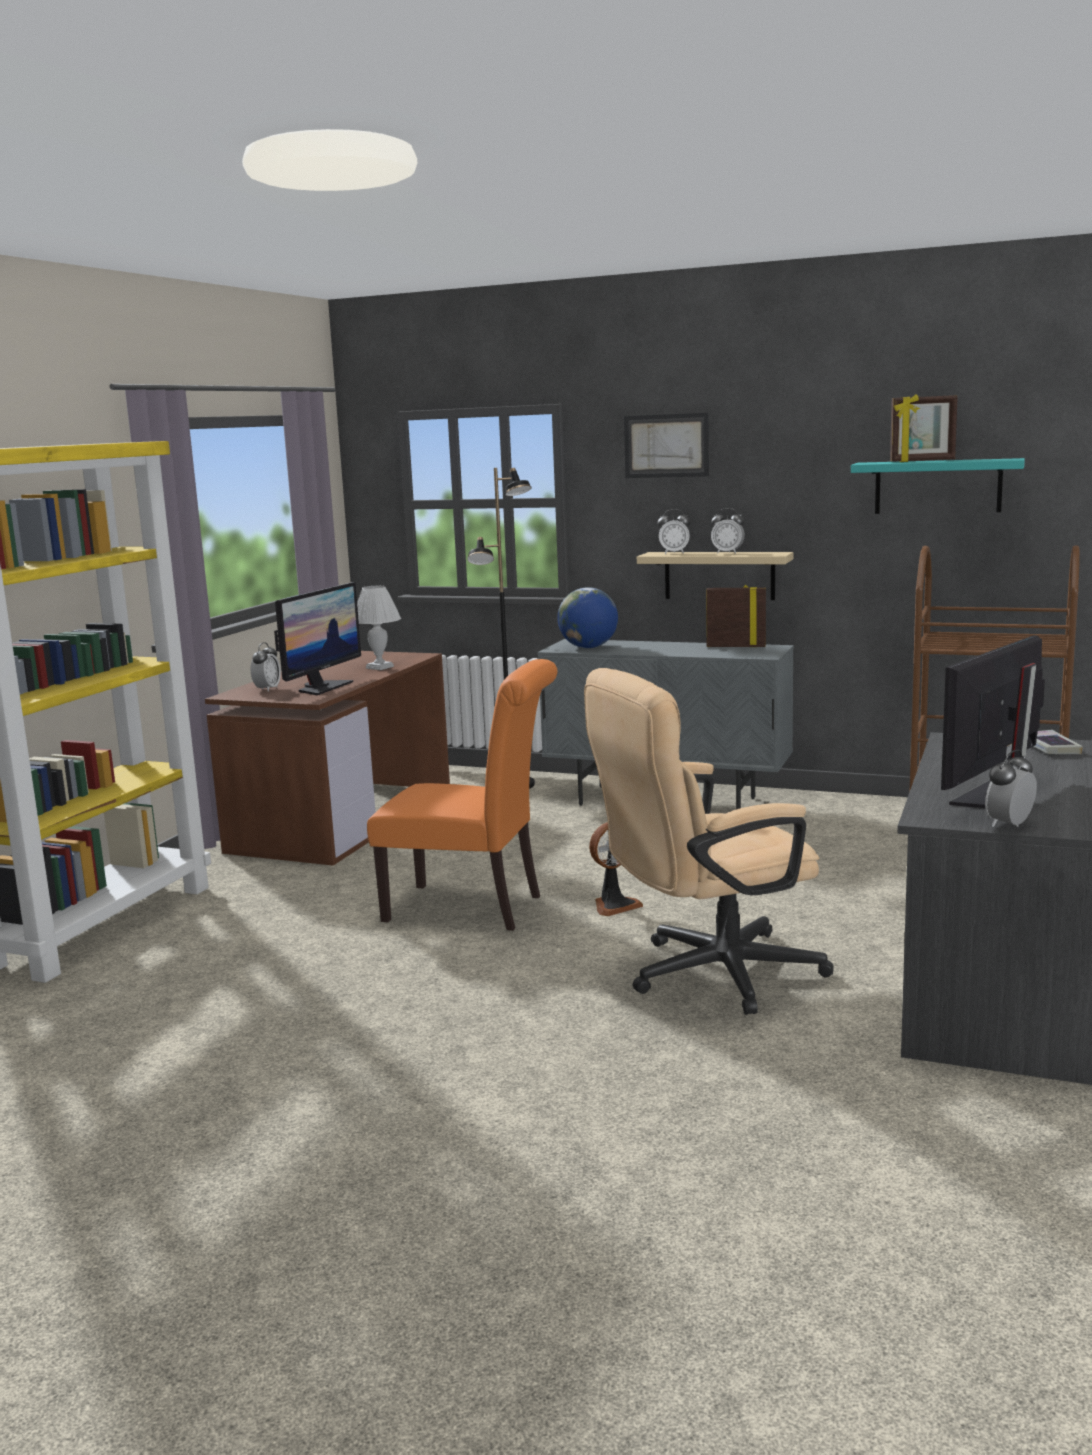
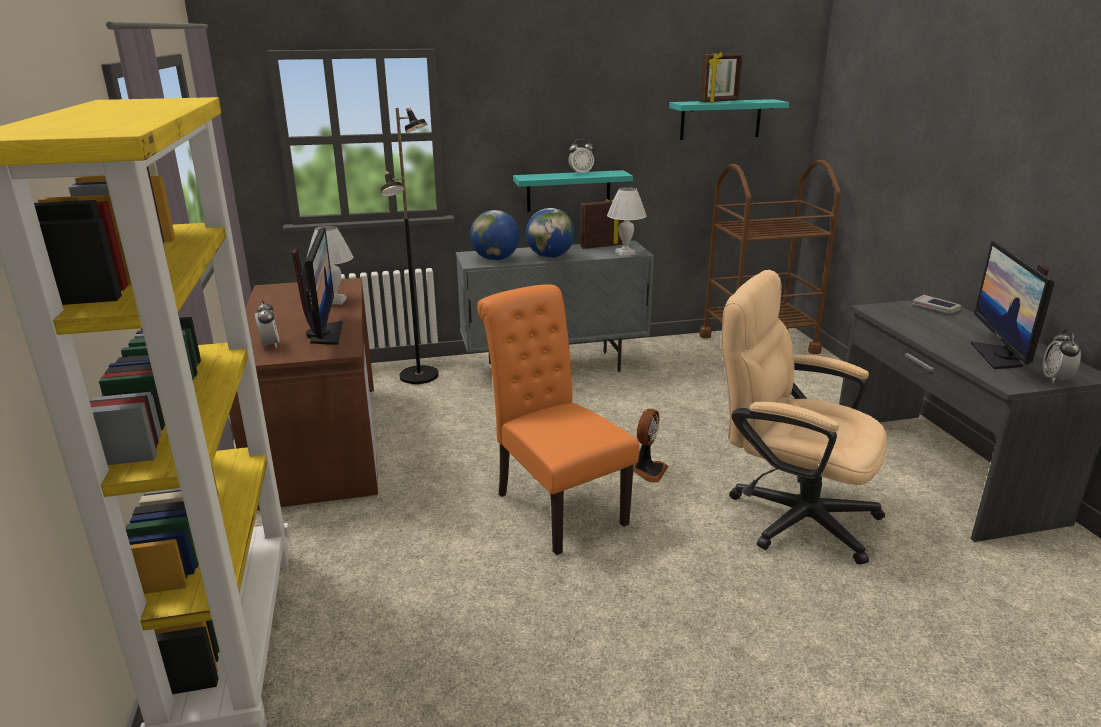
camera: 35 degrees left, 10 degrees up
orange chair [367,659,557,931] -> orange chair turned 105 degrees counterclockwise [477,284,640,555]
beige office chair [584,668,834,1015] -> beige office chair turned 90 degrees clockwise [721,270,887,564]
picture [624,413,709,478] -> none
beige shelf [637,552,793,600] -> turquoise shelf [513,170,633,212]
alarm clock [657,509,690,554] -> none
none -> globe [526,208,575,258]
none -> white table lamp [607,187,647,256]

